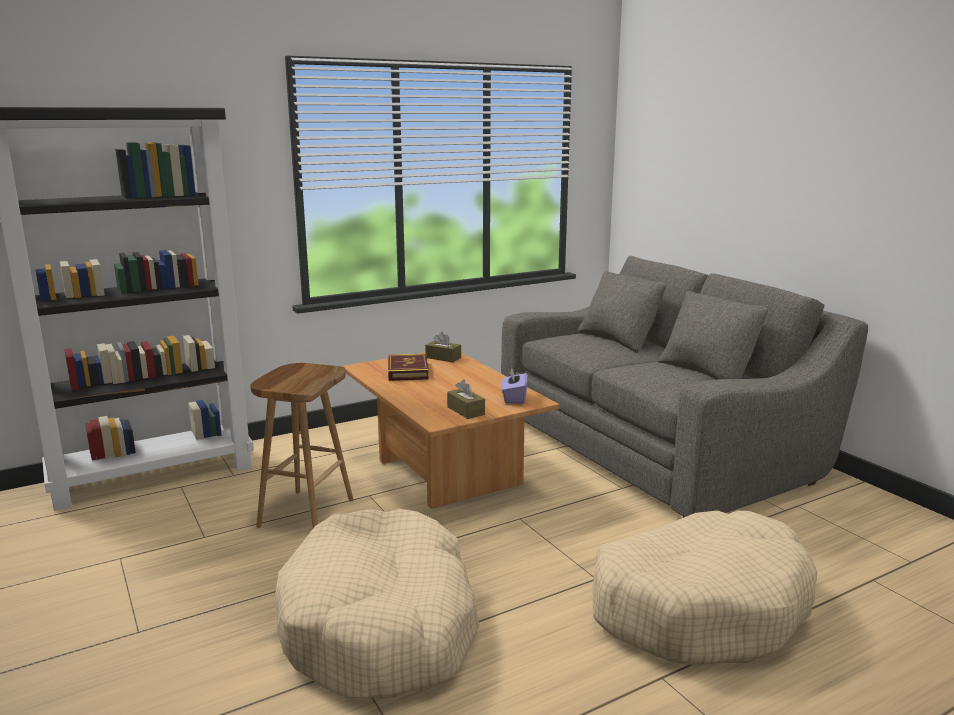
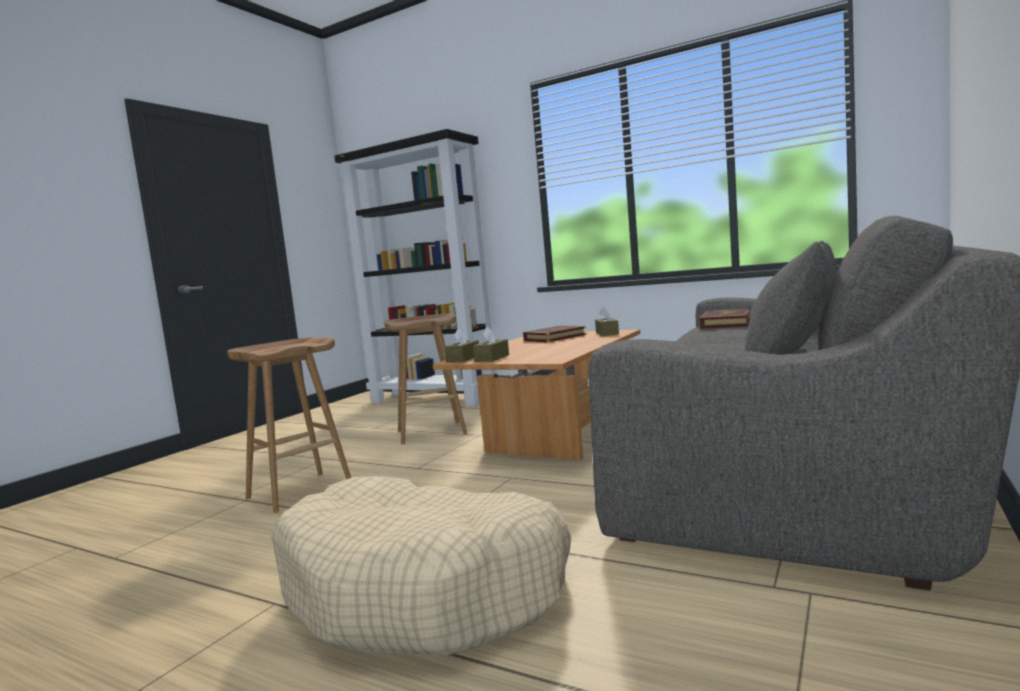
camera: 60 degrees right, 10 degrees down
beige dog bed [274,509,480,698] -> brown stool [227,337,351,513]
purple tissue box [501,368,528,404] -> none
none -> brown tissue box [445,328,479,363]
none -> book [699,309,751,329]

